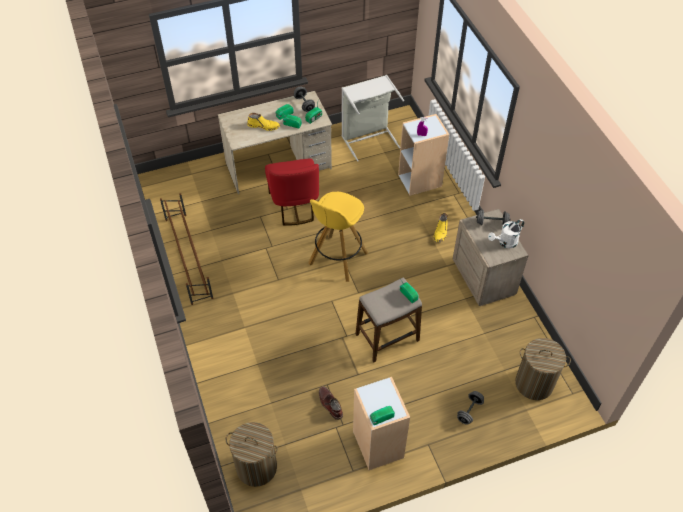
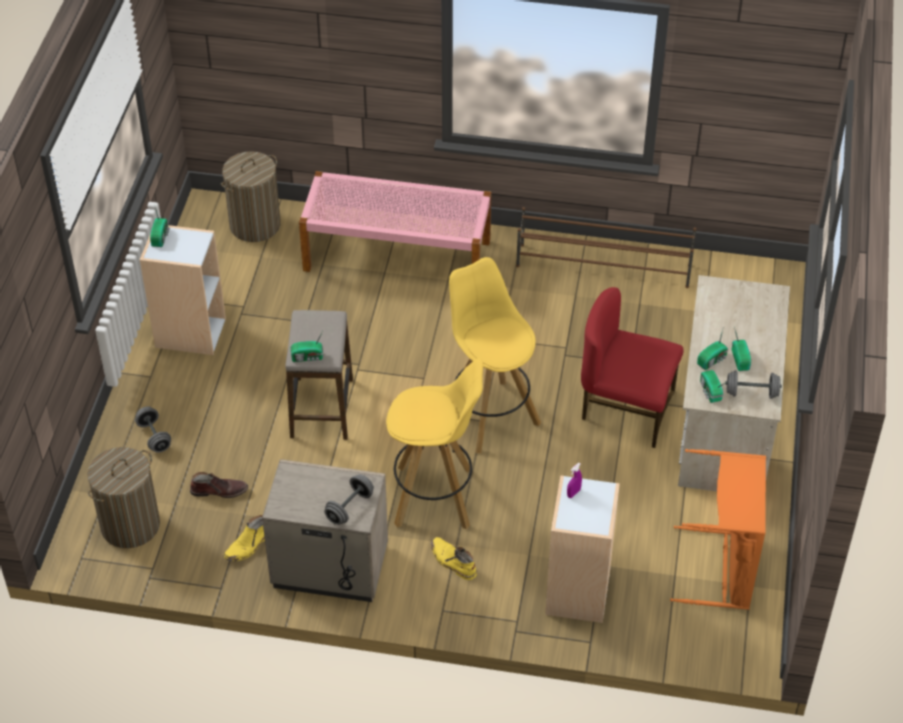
camera: 120 degrees right, 5 degrees down
yellow boot [247,113,280,131] -> yellow boot moved to [223,515,265,561]
brown boot [319,386,343,420] -> brown boot moved to [190,472,248,498]
grey laundry basket [341,75,404,162] -> orange laundry basket [670,449,766,610]
white watering can [488,219,524,248] -> none
none -> pink bench [299,171,491,272]
none -> yellow stool [386,358,483,530]

